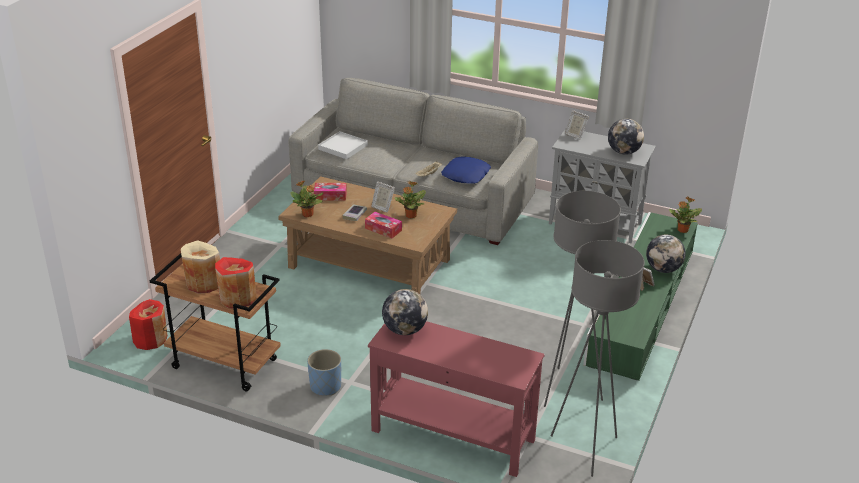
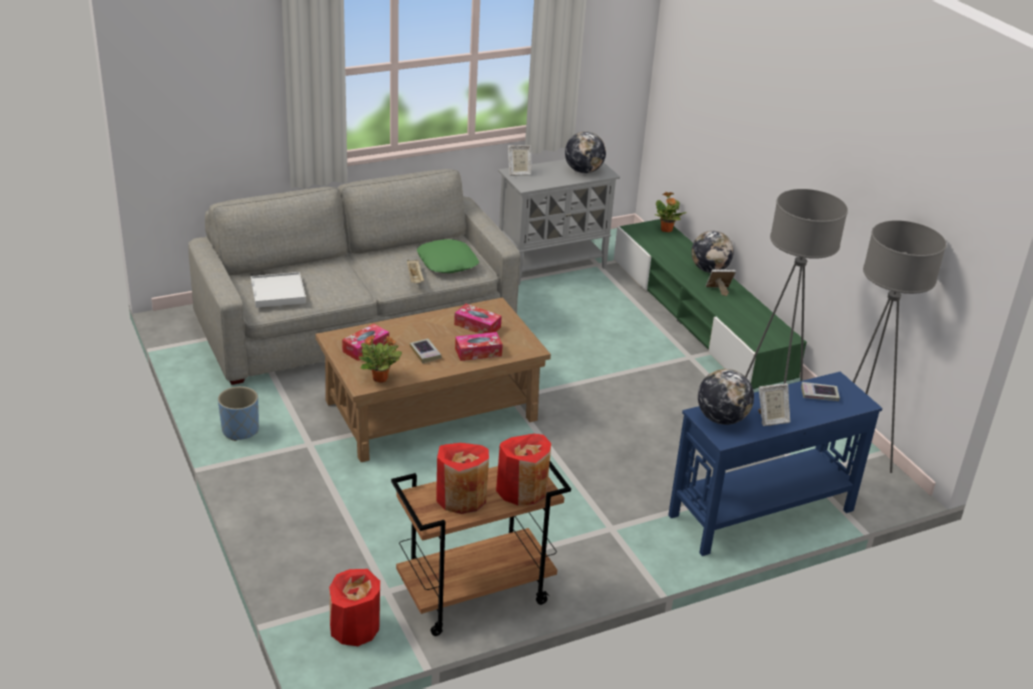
camera: 50 degrees left, 0 degrees up
beige vase [181,240,220,294] -> red vase [436,443,489,514]
blue planter [307,349,341,396] -> blue planter moved to [218,386,259,441]
red console table [368,321,545,477] -> blue console table [668,372,882,556]
picture frame [371,181,395,213] -> picture frame moved to [758,383,790,426]
potted plant [395,181,426,218] -> tissue box [454,304,502,334]
blue pillow [441,157,491,184] -> green pillow [417,239,479,273]
none -> book [801,382,840,401]

